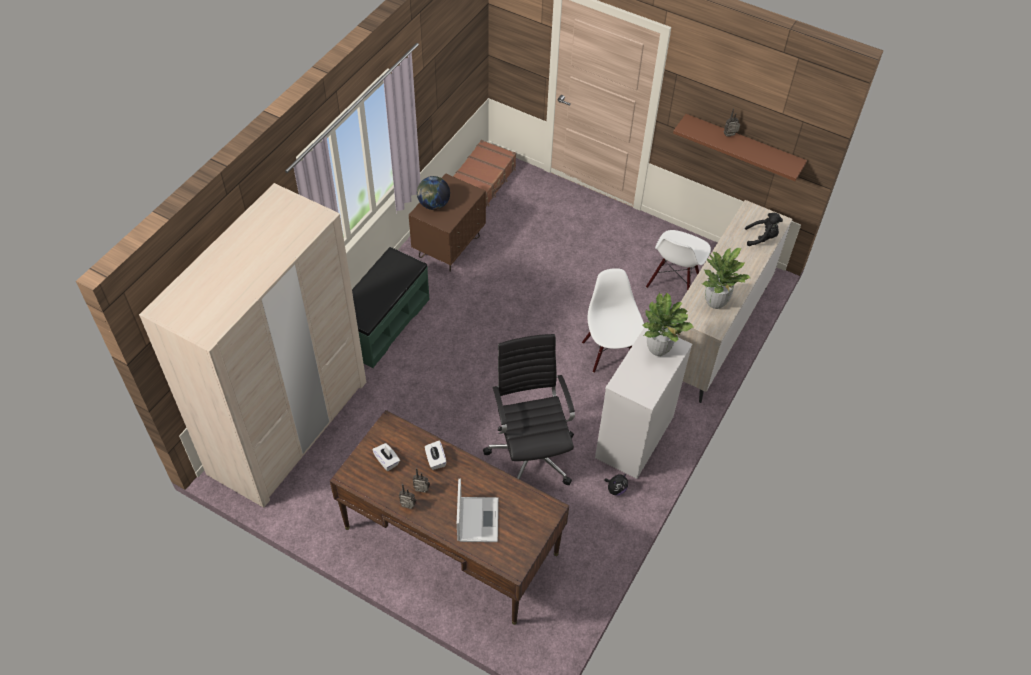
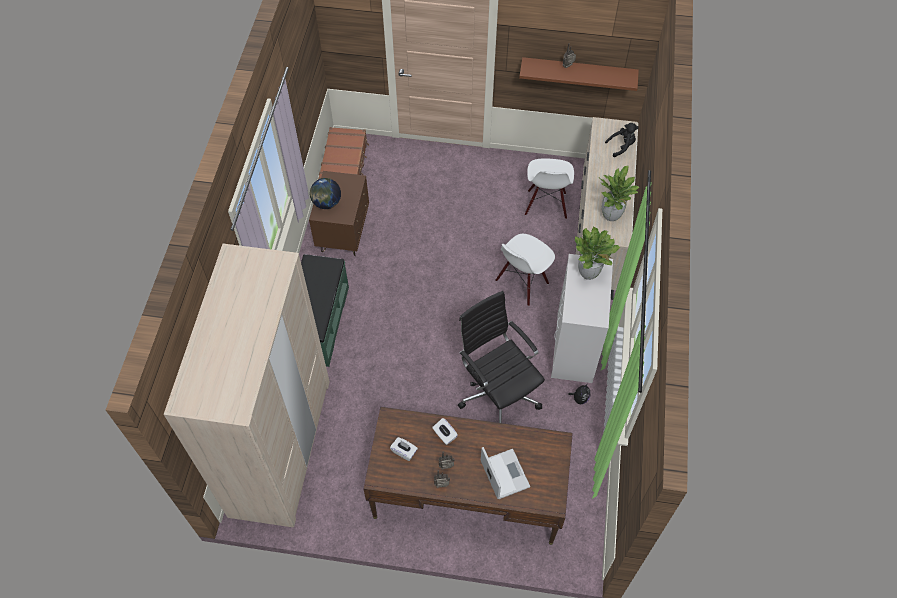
camera: 20 degrees left, 5 degrees up
white chair [582,268,644,373] -> white chair turned 105 degrees counterclockwise [495,234,555,306]

